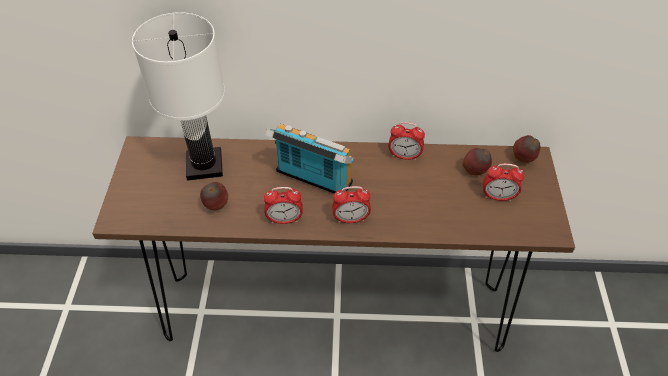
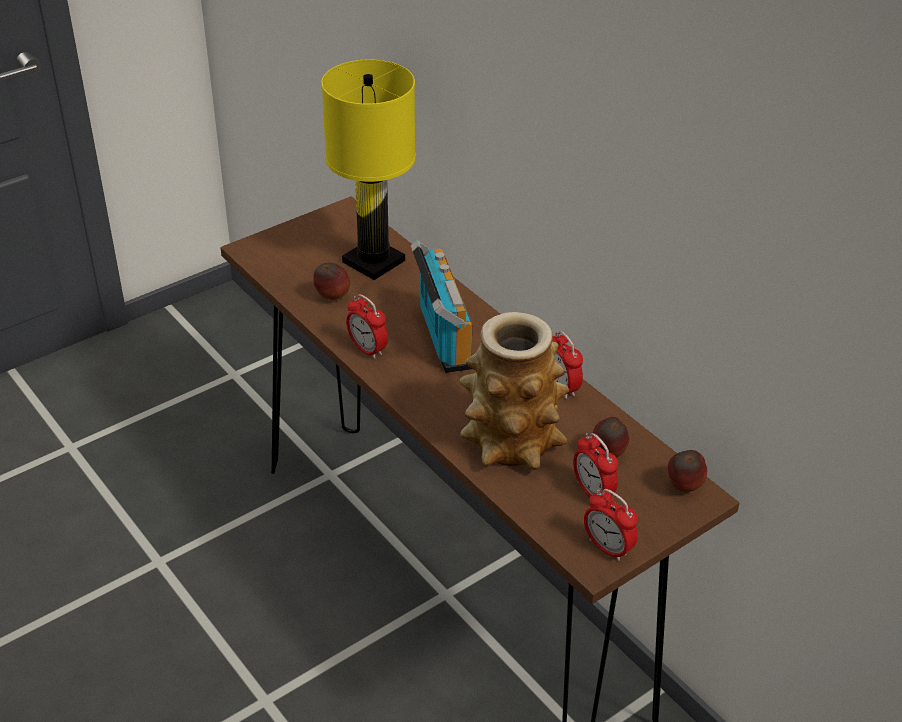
camera: 50 degrees right, 10 degrees down
white table lamp [132,12,225,181] -> yellow table lamp [321,59,416,280]
alarm clock [332,186,371,223] -> alarm clock moved to [584,489,638,561]
none -> vase [459,312,569,470]

